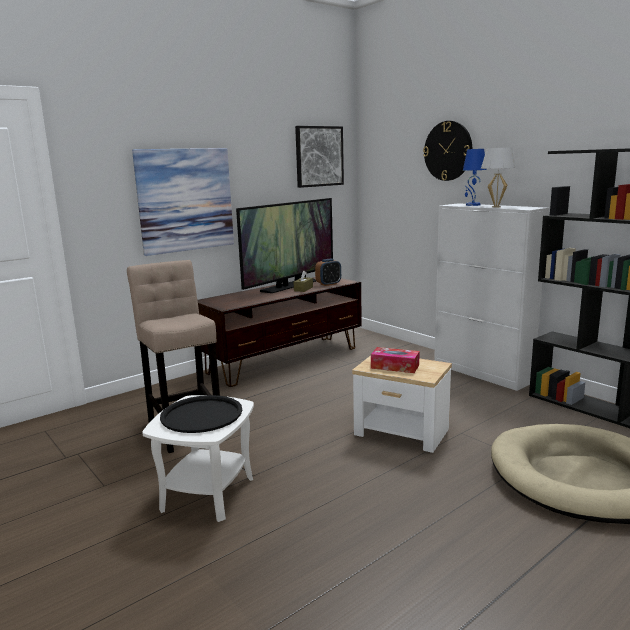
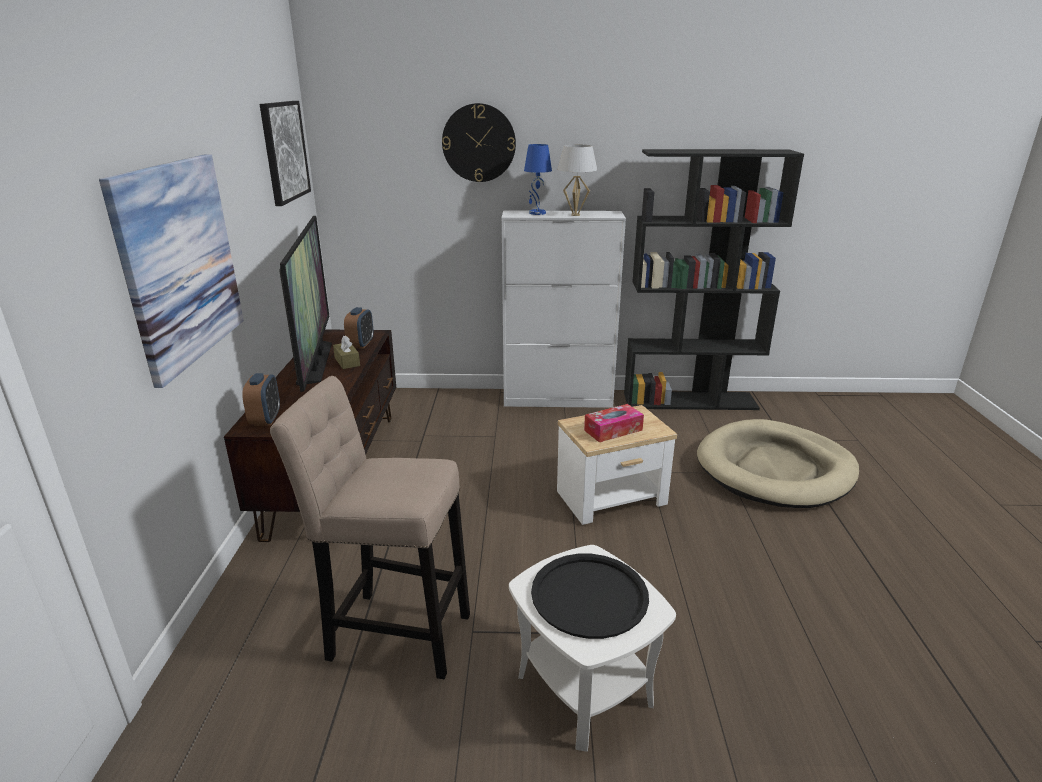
camera: 50 degrees left, 10 degrees up
none -> alarm clock [242,373,280,426]

